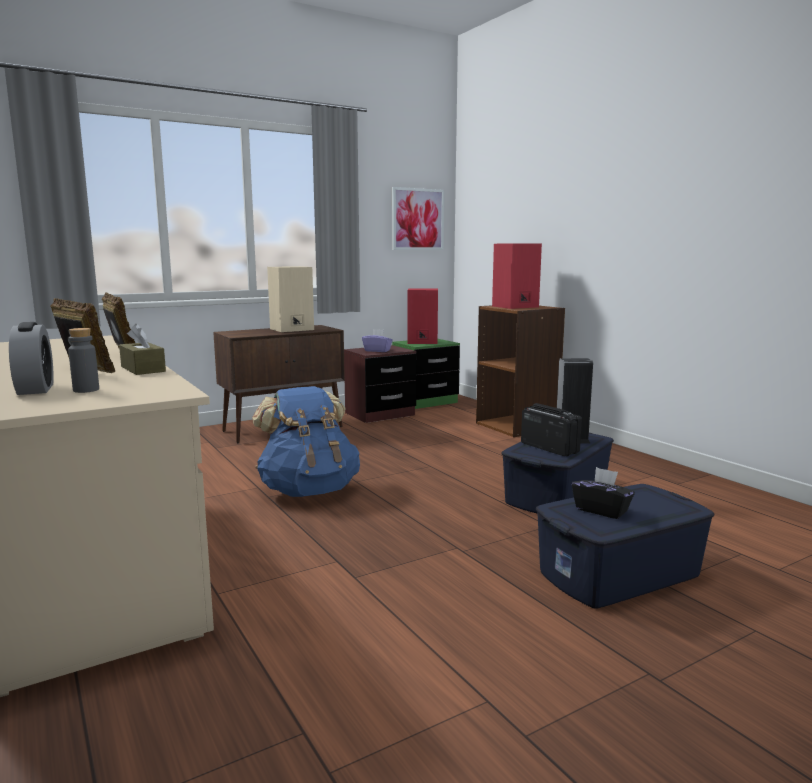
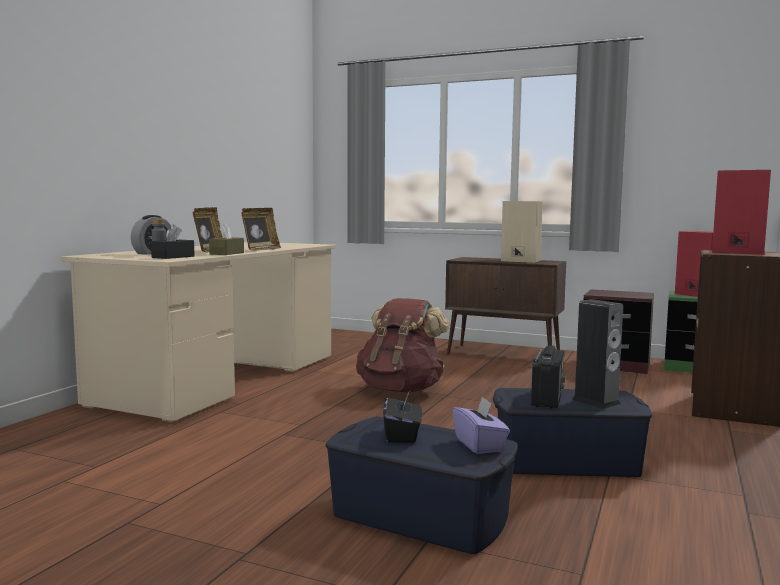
camera: 55 degrees right, 5 degrees down
blue backpack [252,386,360,497] -> brown backpack [356,298,450,392]
purple tissue box [362,329,393,352] -> purple tissue box moved to [452,396,510,454]
picture [392,187,444,250] -> none
none -> black tissue box [151,224,195,259]

